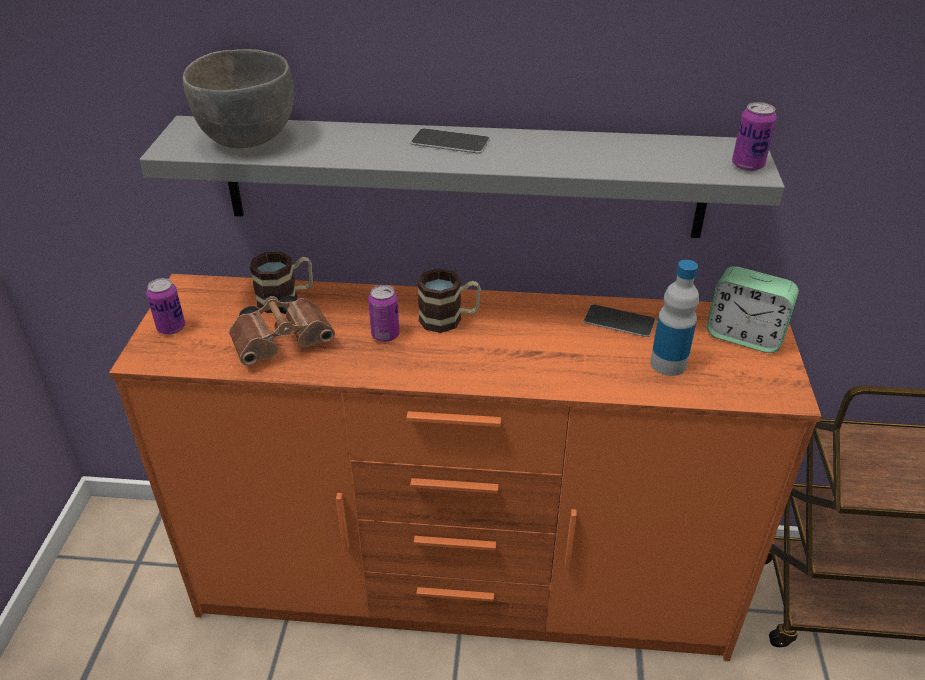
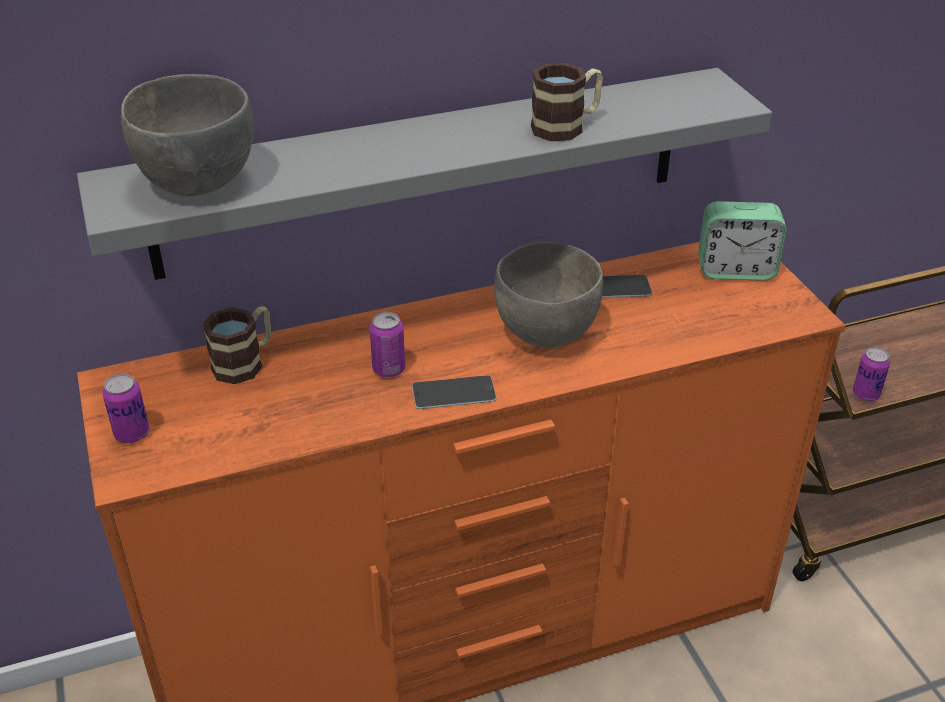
camera: 25 degrees left, 0 degrees up
brown binoculars [229,296,335,365] -> none
phone [411,128,490,154] -> phone moved to [412,375,497,409]
mug [417,268,481,333] -> mug moved to [531,63,603,141]
bottle [650,260,699,376] -> none
can [732,102,777,171] -> can moved to [853,347,890,401]
none -> grey bowl [494,242,603,348]

